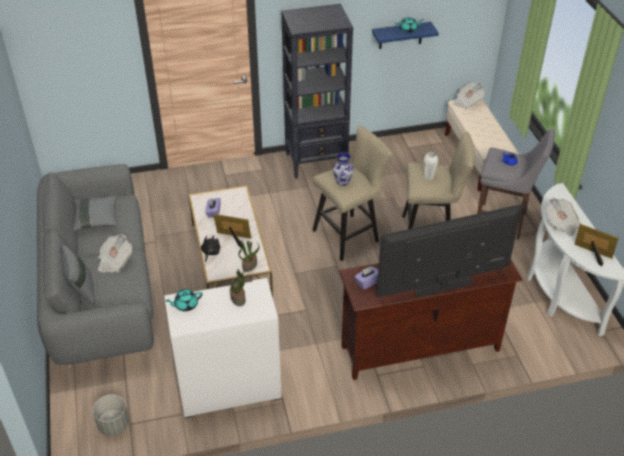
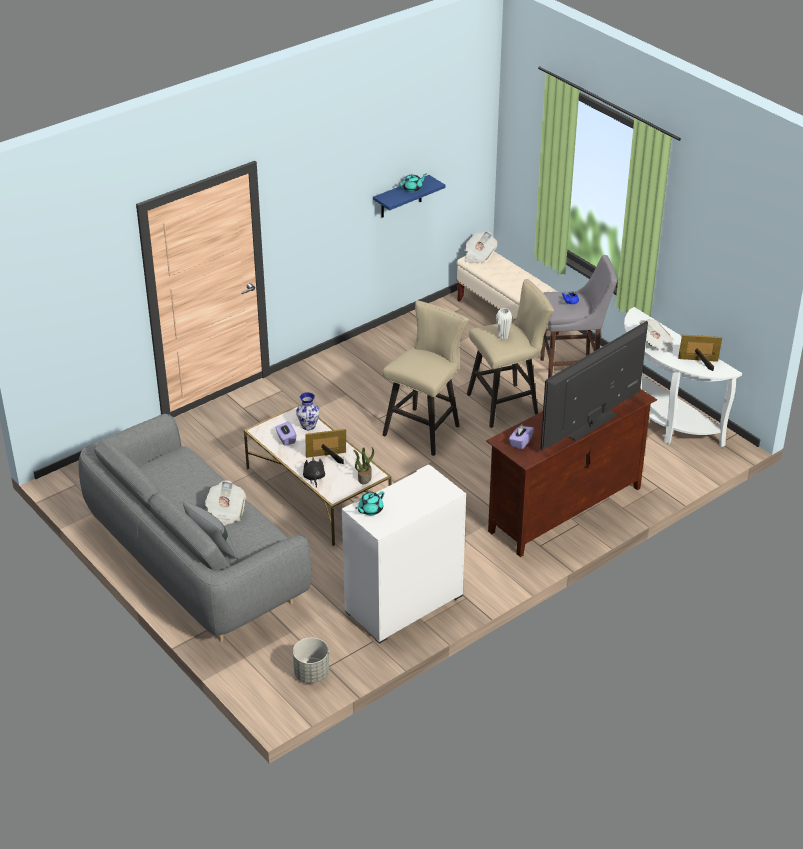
camera: 25 degrees left, 5 degrees down
grey pillow [73,196,118,231] -> none
potted plant [230,269,246,306] -> none
black bookcase [281,4,353,179] -> none
vase [333,152,354,186] -> vase moved to [296,392,320,430]

